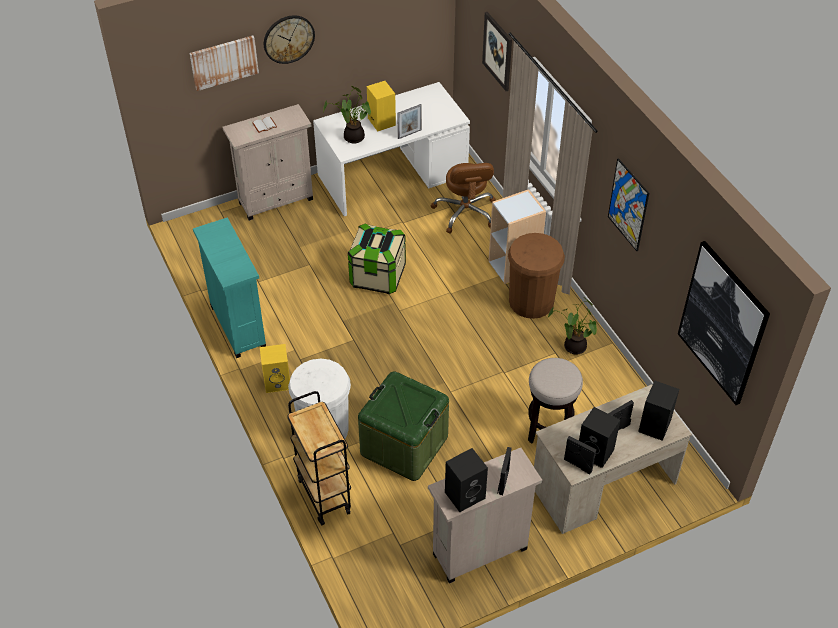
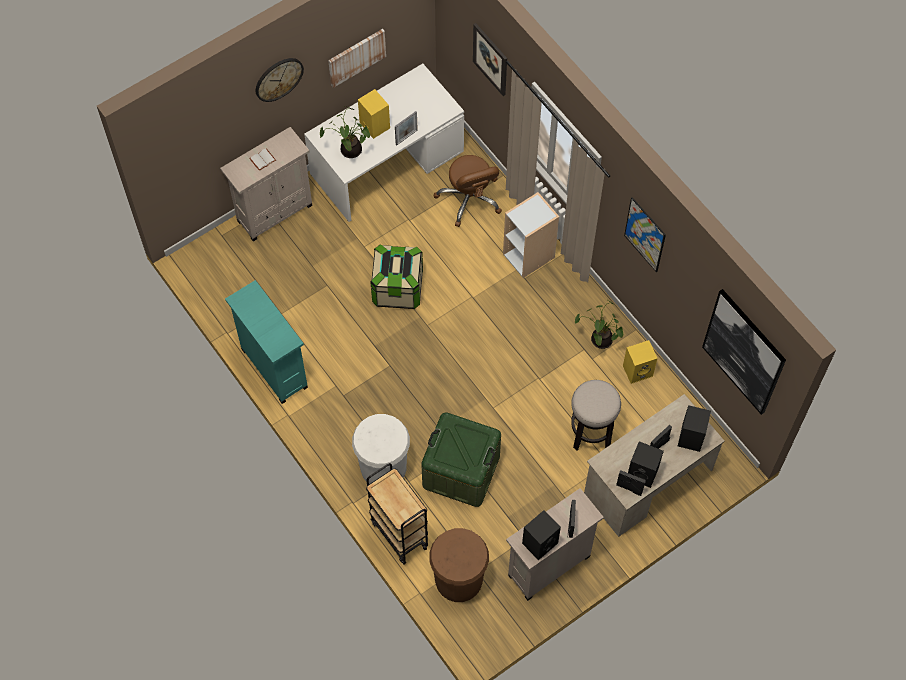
camera: 10 degrees left, 15 degrees up
picture [190,36,259,91] -> picture moved to [328,29,386,88]
yellow speaker [260,344,290,393] -> yellow speaker moved to [623,340,658,384]
brown trash can [508,233,565,319] -> brown trash can moved to [429,528,489,602]

